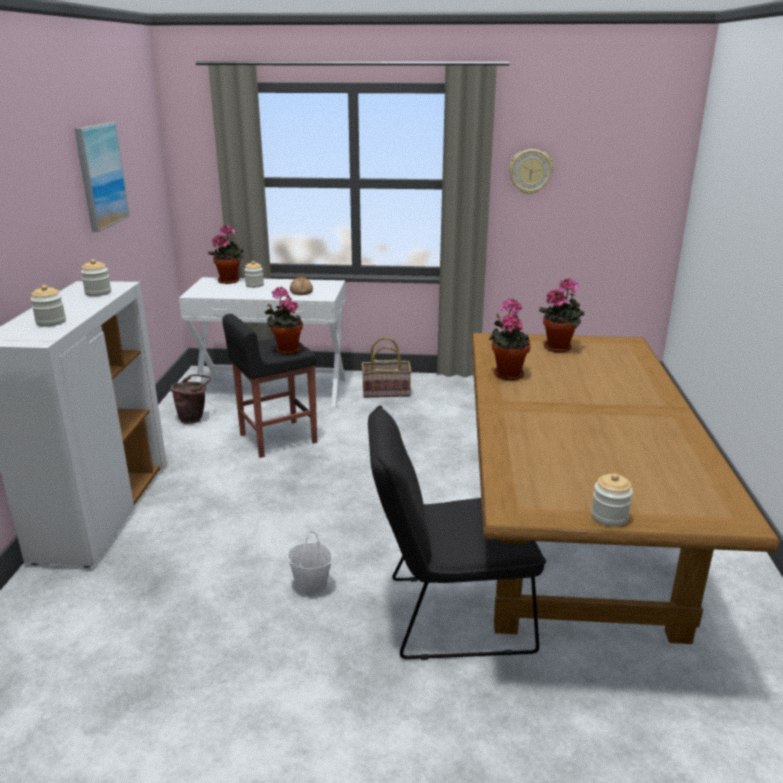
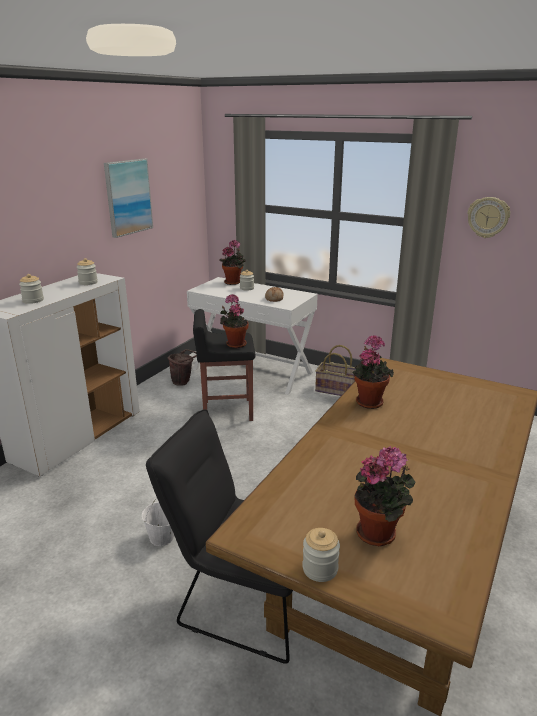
camera: 25 degrees right, 0 degrees up
potted plant [539,278,584,352] -> potted plant moved to [355,446,416,546]

